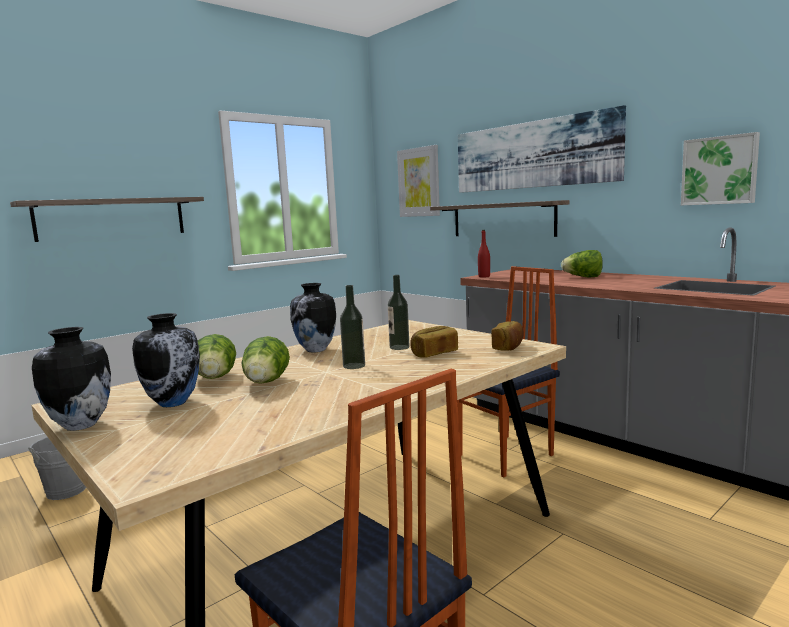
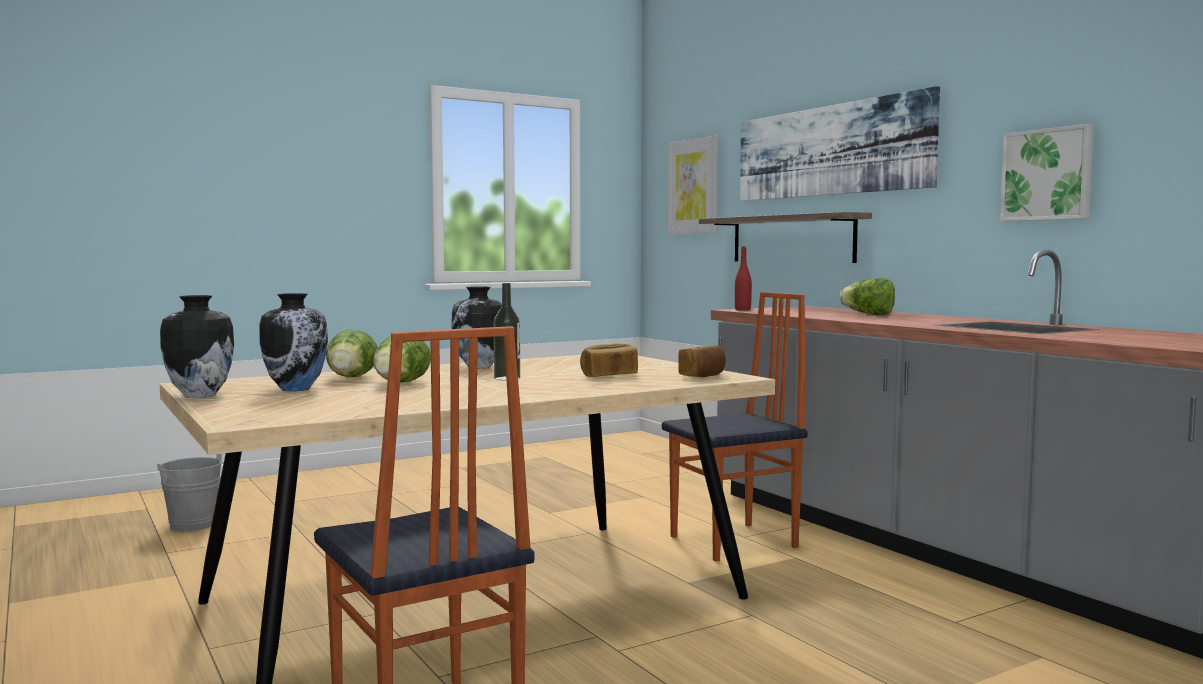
camera: 10 degrees right, 5 degrees down
shelf [10,197,204,242] -> none
bottle [388,275,410,350] -> none

